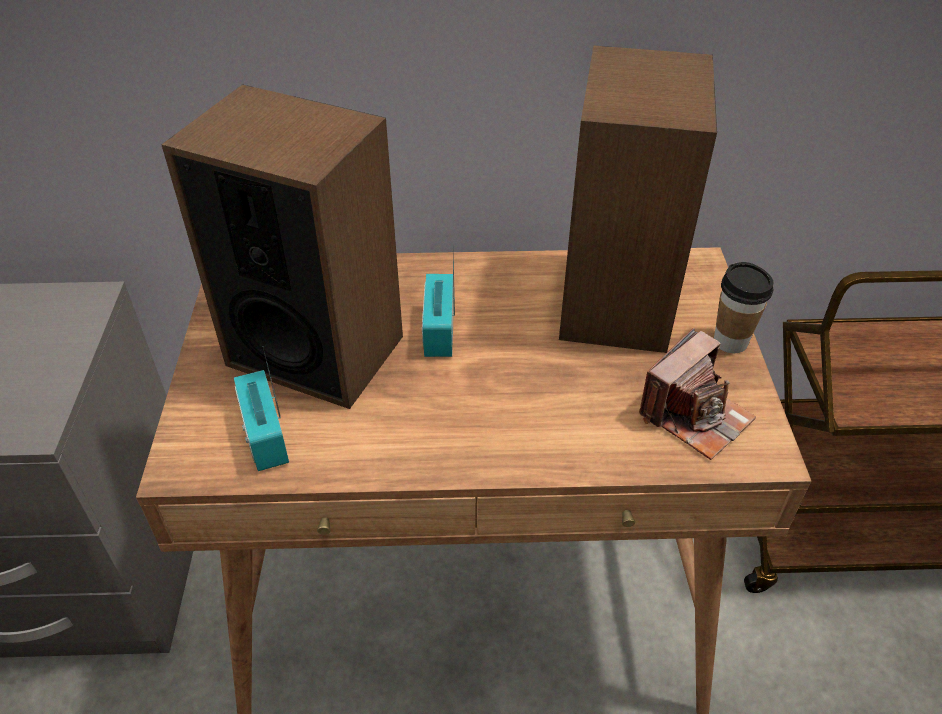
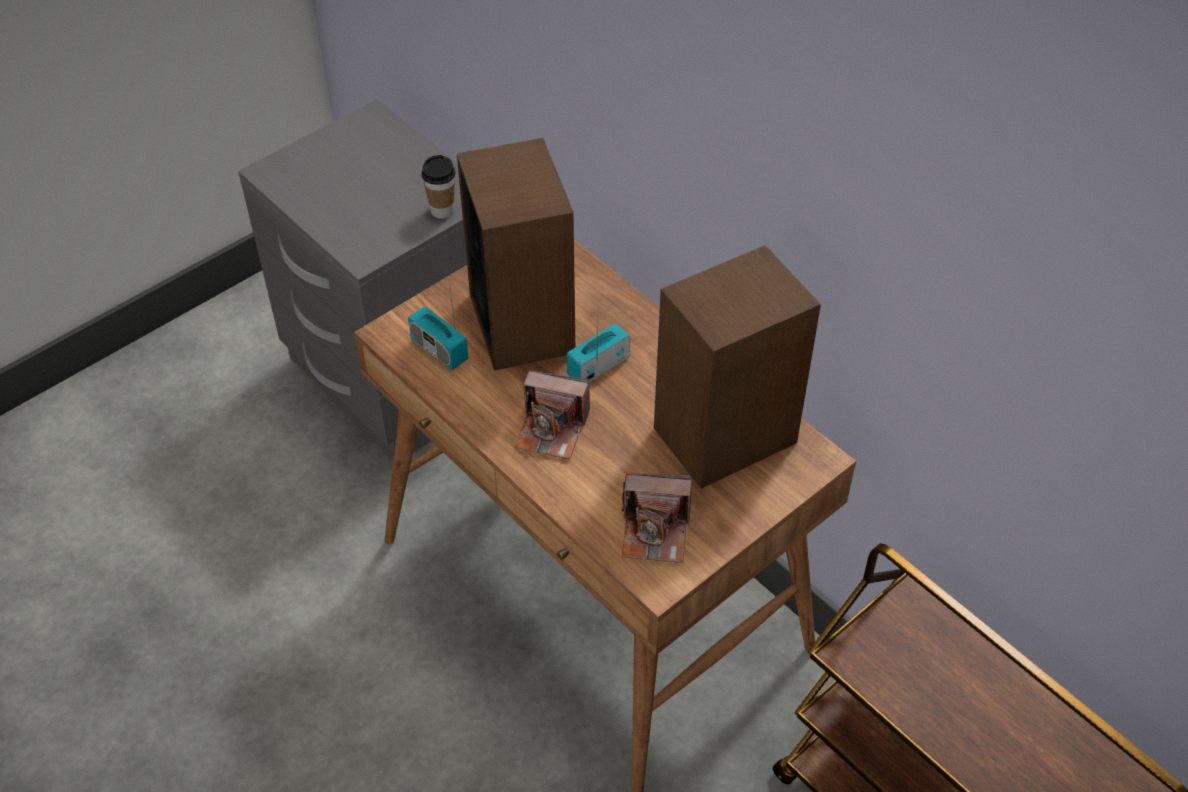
camera: 50 degrees right, 5 degrees up
radio [234,347,289,471] -> radio turned 75 degrees counterclockwise [408,287,468,370]
cup [714,262,773,353] -> cup moved to [421,155,455,218]
none -> camera [515,371,590,459]

